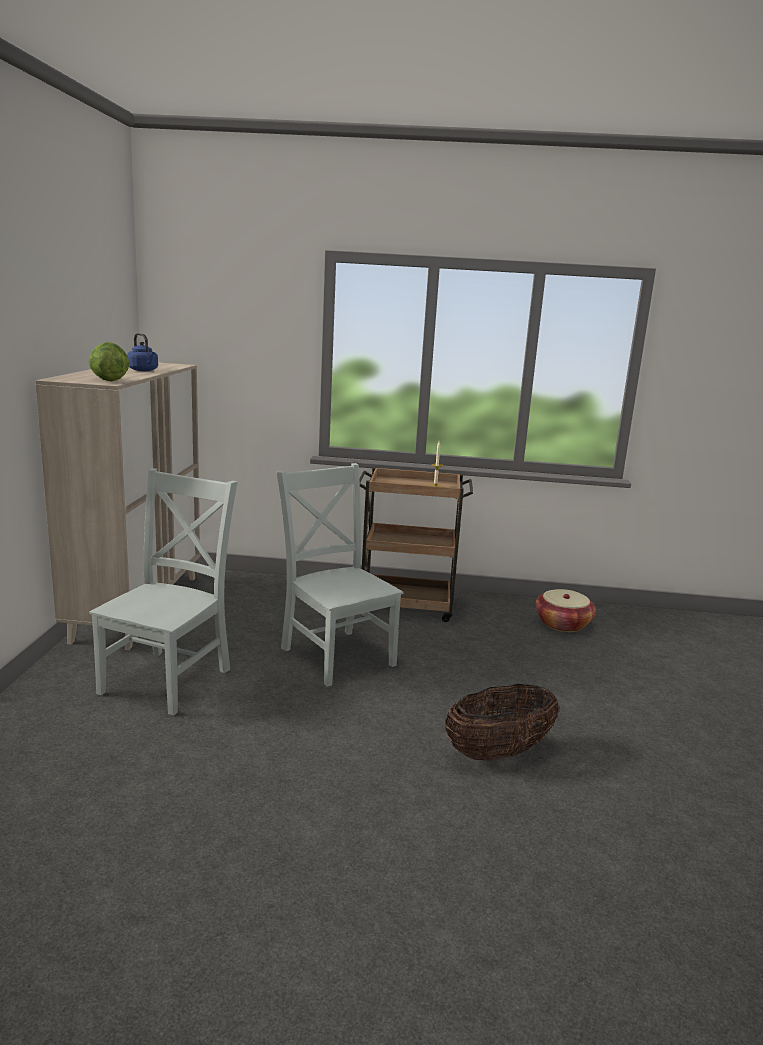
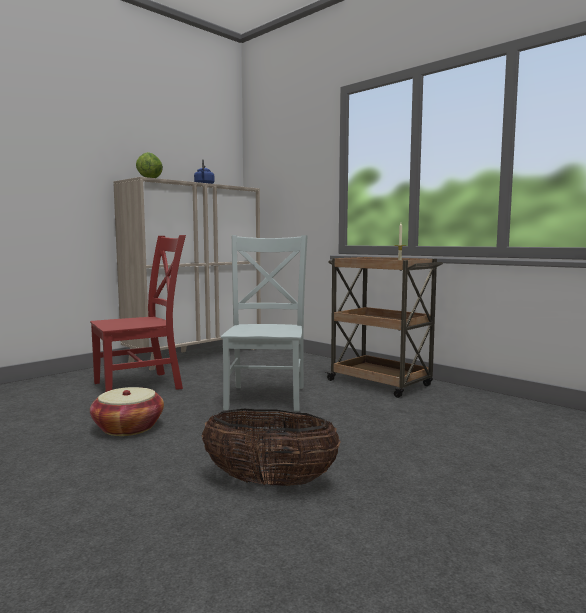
camera: 40 degrees right, 10 degrees down
grey chair [89,468,238,716] -> red chair [90,235,186,392]
basket [535,589,596,632] -> basket moved to [90,387,164,436]

